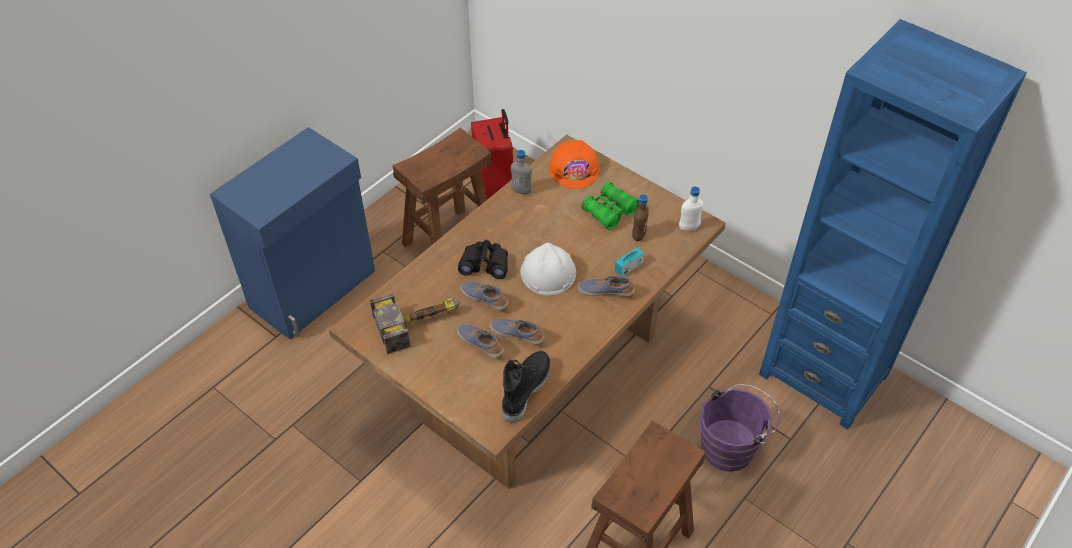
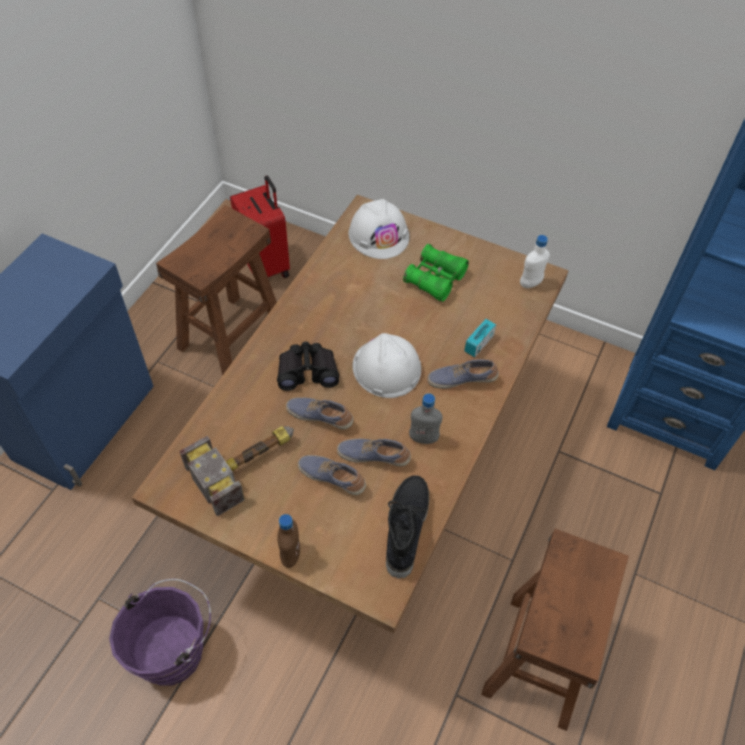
camera: 15 degrees left, 5 degrees up
grey bottle [511,150,532,194] -> grey bottle moved to [409,393,443,444]
orange hard hat [549,140,600,189] -> white hard hat [349,199,410,259]
brown bottle [632,194,649,241] -> brown bottle moved to [278,514,300,568]
purple bucket [700,384,780,472] -> purple bucket moved to [109,579,211,685]

